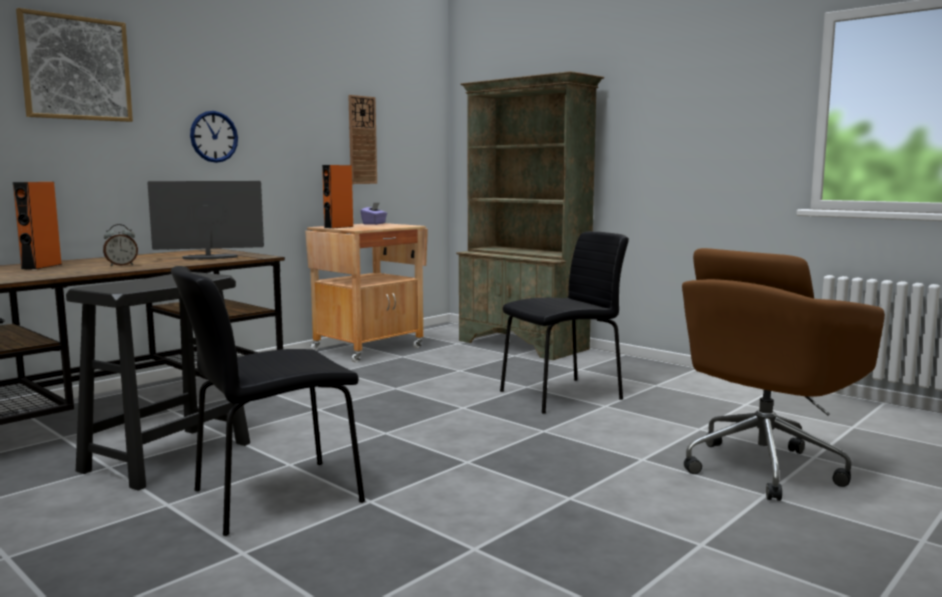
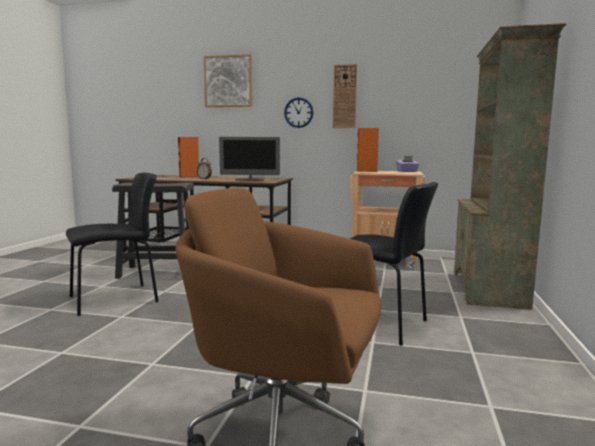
camera: 60 degrees right, 0 degrees up
monitor [147,181,264,259] -> monitor turned 135 degrees clockwise [219,137,280,181]
black chair [171,266,365,536] -> black chair turned 120 degrees clockwise [66,173,159,316]
wall clock [348,95,377,184] -> wall clock moved to [333,64,357,128]

